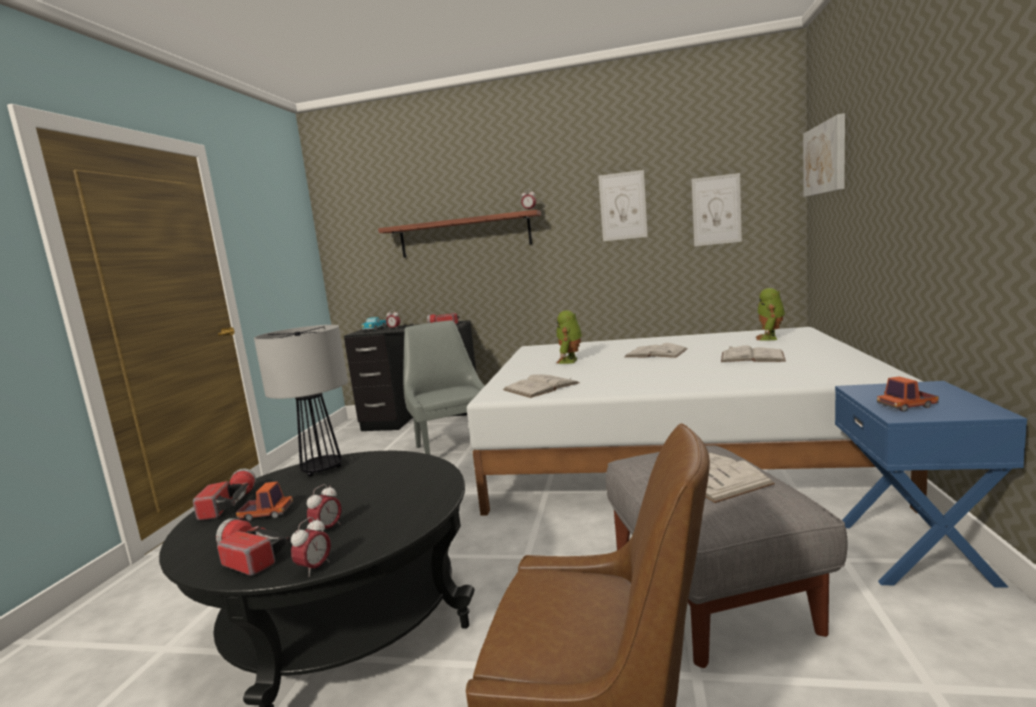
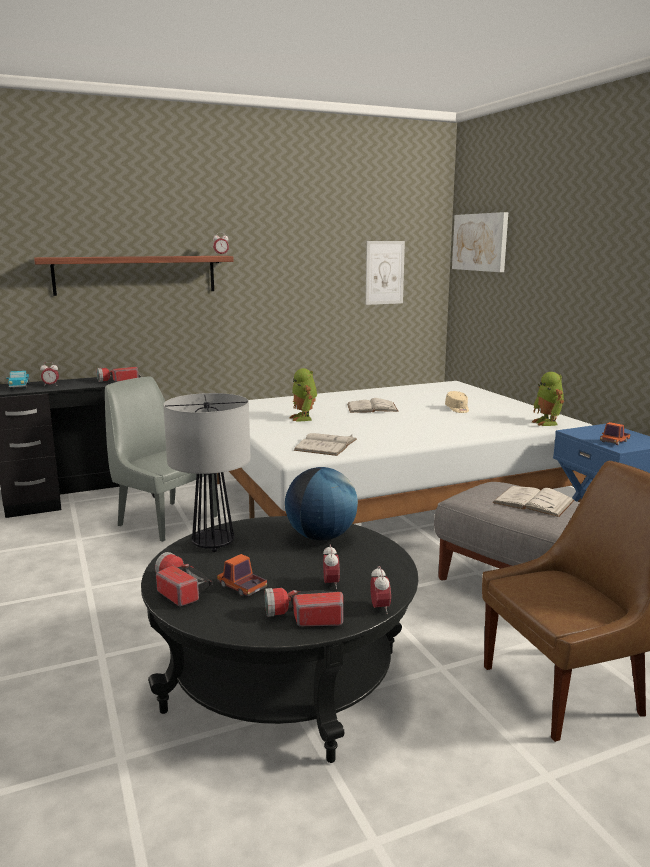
camera: 35 degrees left, 5 degrees up
toy truck [236,481,293,521] -> toy truck turned 105 degrees counterclockwise [217,554,267,596]
picture [598,170,648,241] -> none
white book [721,345,786,362] -> beige cap [445,391,469,413]
toy robot [756,288,785,341] -> toy robot moved to [532,372,564,426]
none -> globe [285,467,358,541]

